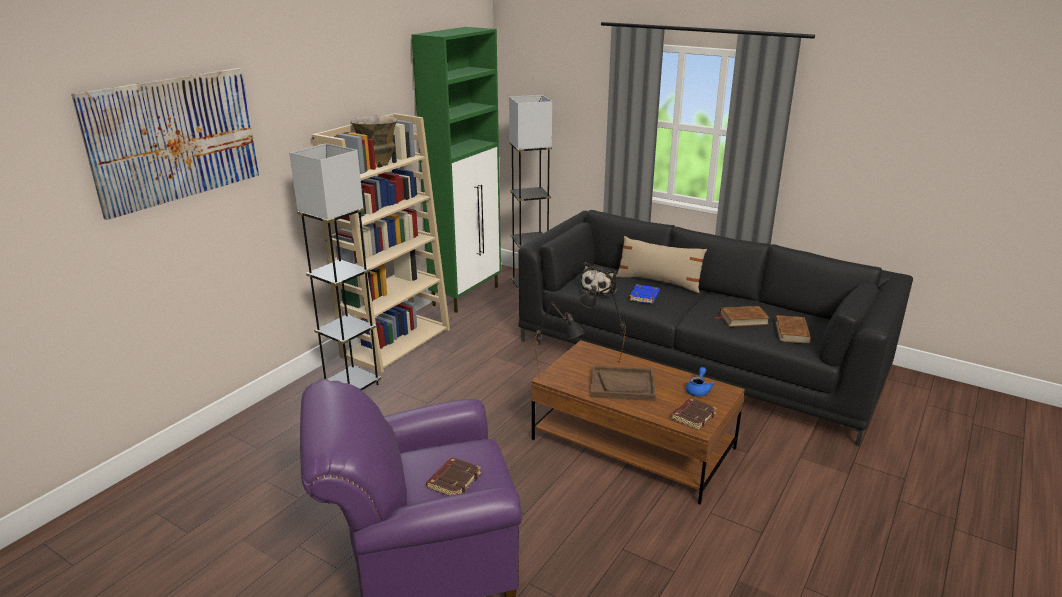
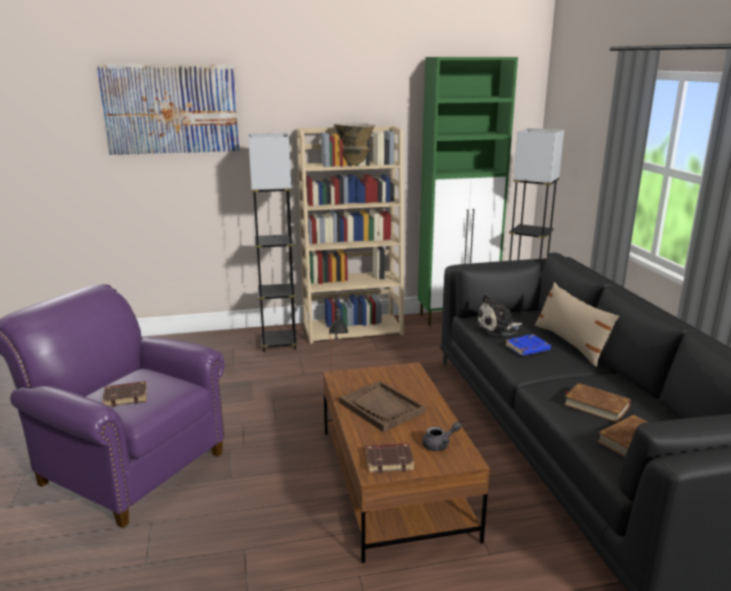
camera: 45 degrees right, 5 degrees down
black table lamp [579,285,626,363] -> none
blue teapot [686,367,715,397] -> grey teapot [422,422,461,451]

